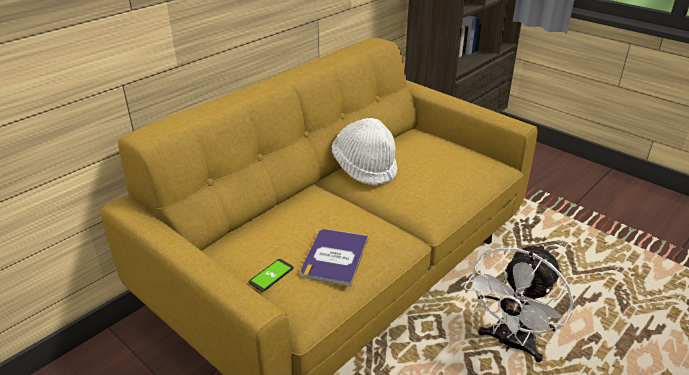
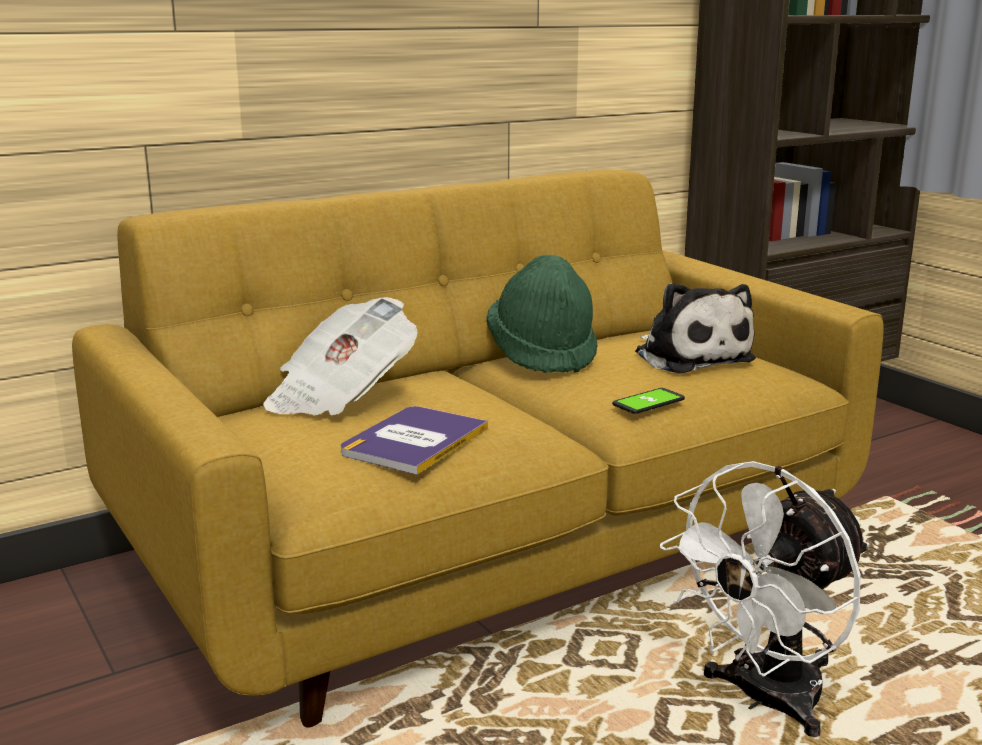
camera: 15 degrees right, 15 degrees down
phone [249,259,294,292] -> phone moved to [612,388,685,414]
white hat [332,118,397,185] -> green hat [486,254,598,373]
none -> newspaper [263,297,417,415]
none -> plush toy [635,283,756,374]

